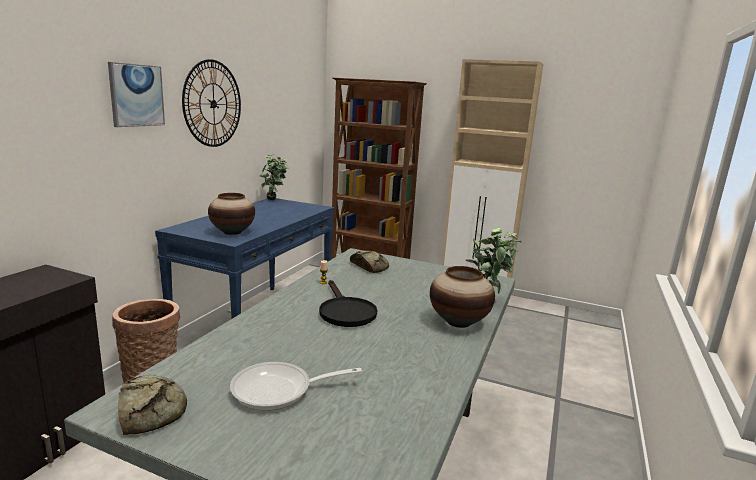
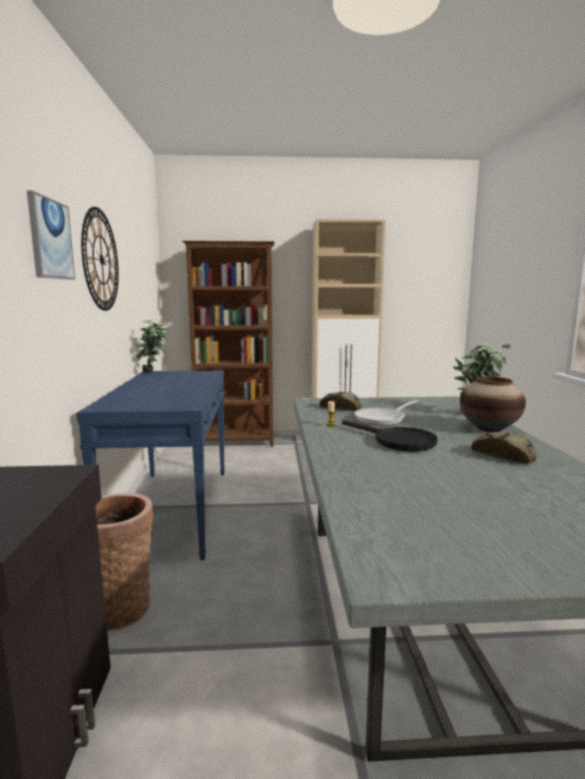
camera: 25 degrees left, 5 degrees down
bread [118,375,187,435] -> bread moved to [472,432,537,464]
vase [208,193,255,235] -> none
frying pan [230,362,362,411] -> frying pan moved to [354,400,418,426]

